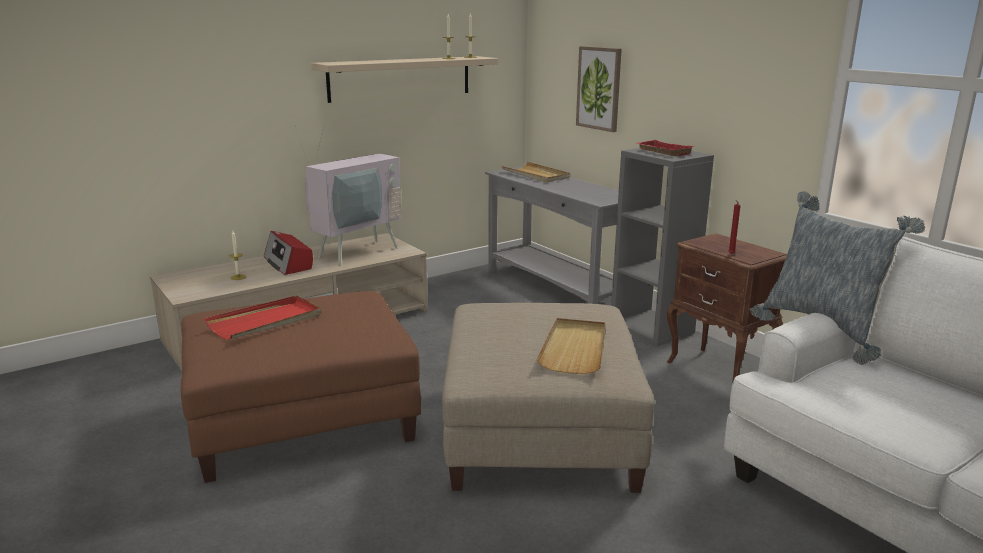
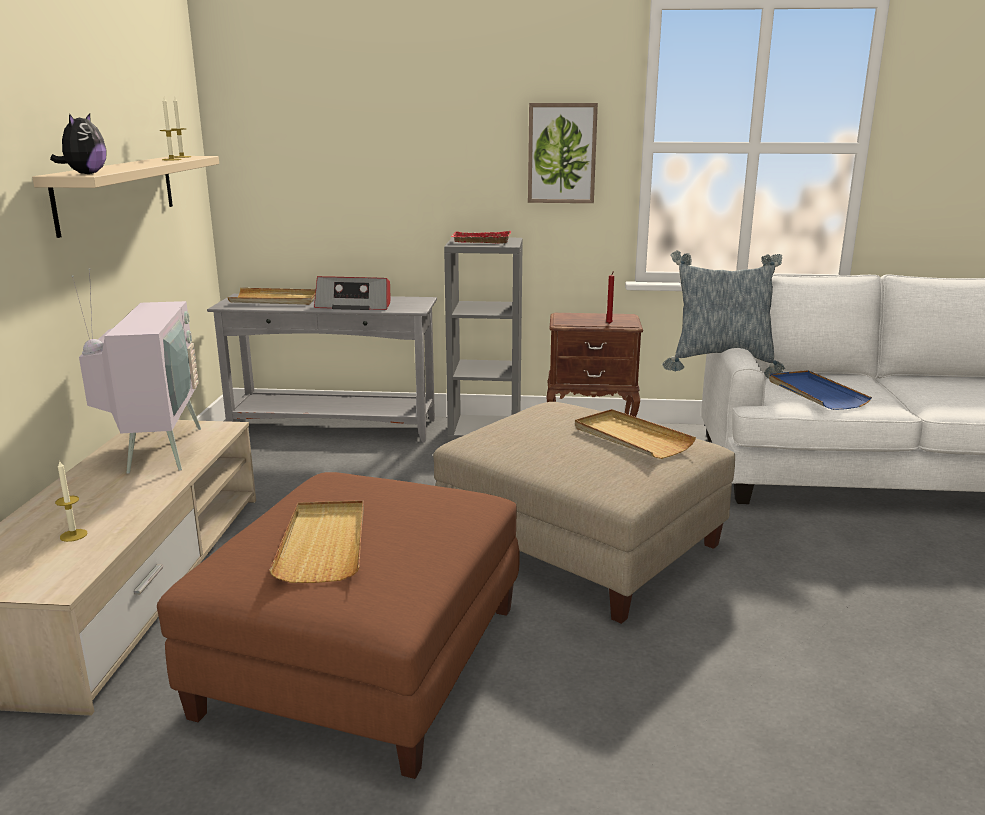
camera: 50 degrees left, 0 degrees up
red tray [205,295,321,340] -> beige tray [269,500,364,583]
radio [264,231,313,275] -> radio moved to [314,276,390,310]
picture [576,46,622,132] -> picture moved to [528,103,598,203]
none -> plush toy [50,114,107,174]
none -> blue tray [769,370,872,410]

